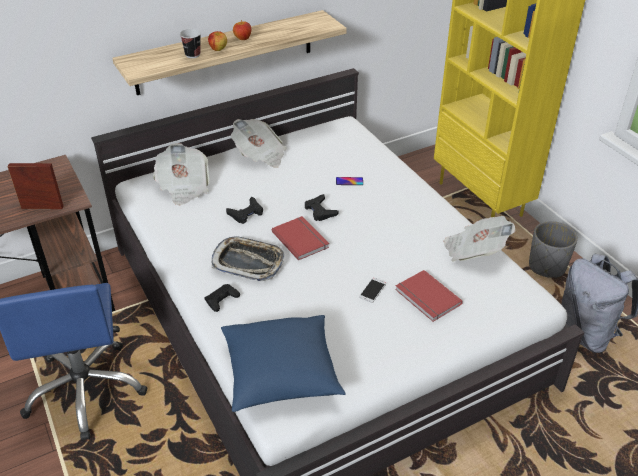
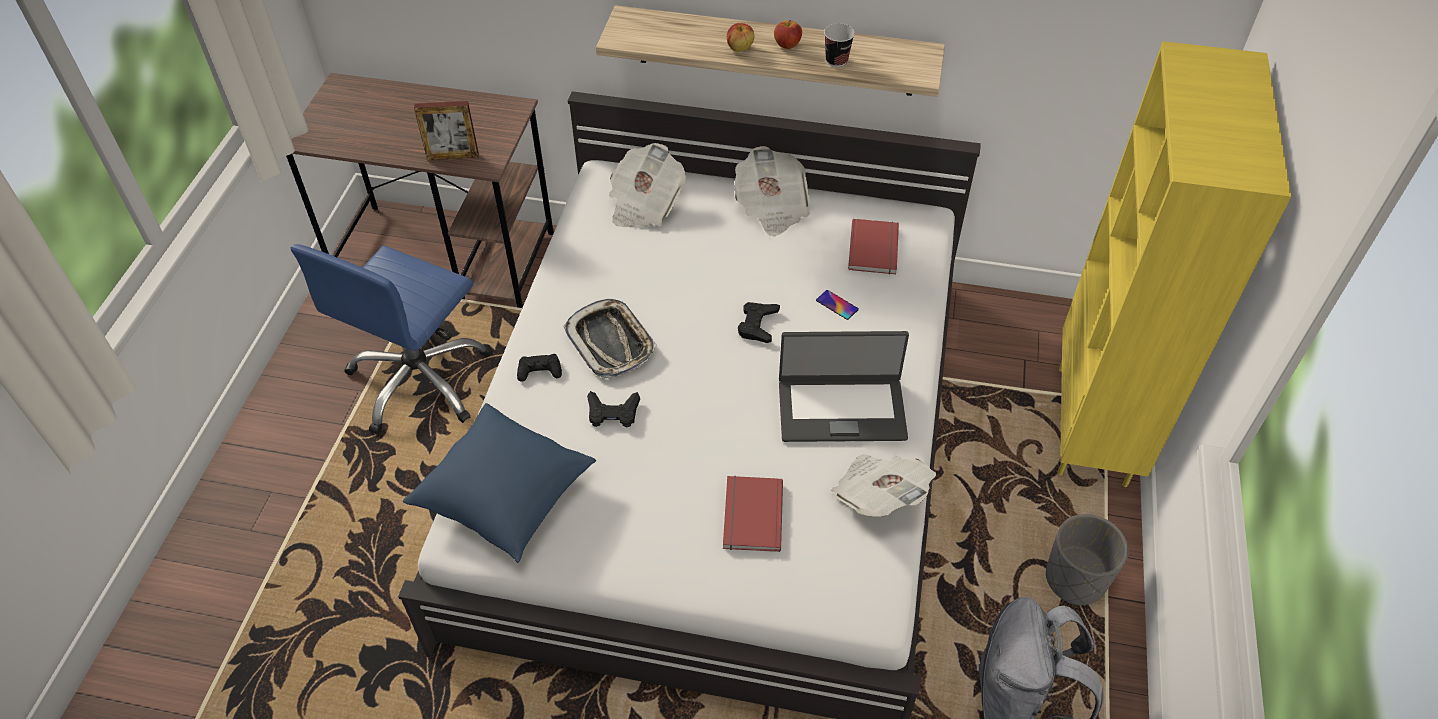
camera: 40 degrees right, 10 degrees up
picture frame [8,163,63,209] -> picture frame turned 135 degrees clockwise [414,101,479,160]
cup [180,29,201,58] -> cup moved to [824,23,855,67]
black game controller [226,197,263,224] -> black game controller moved to [587,391,640,427]
red book [272,216,329,261] -> red book moved to [848,219,899,274]
phone [359,278,386,303] -> none
none -> laptop [779,331,909,442]

